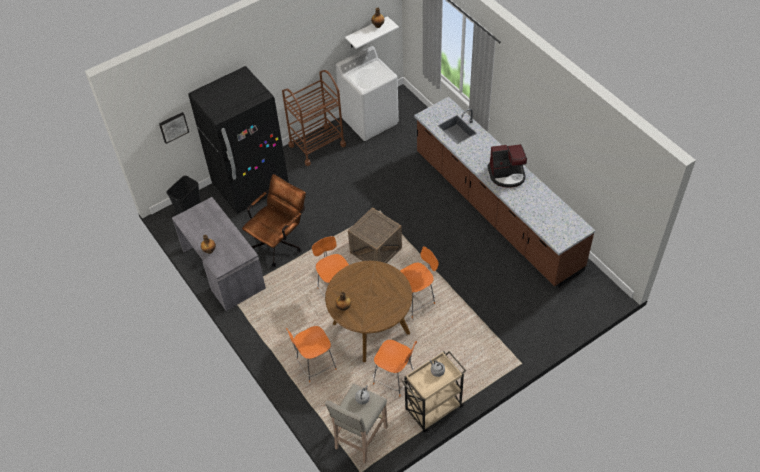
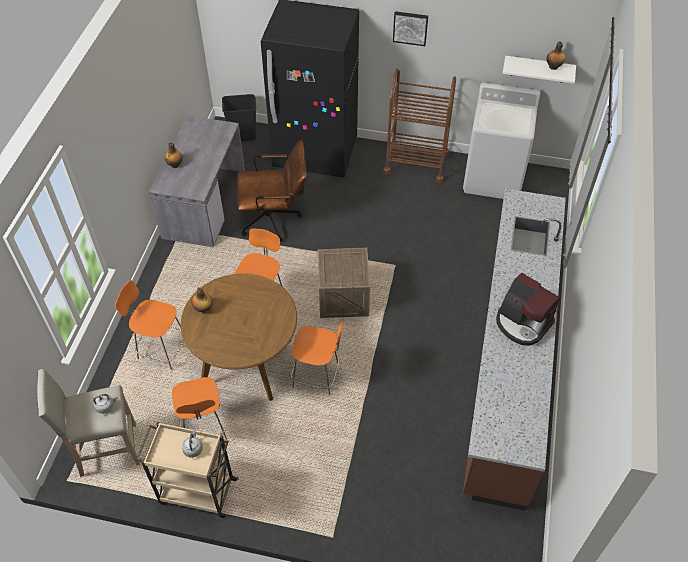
camera: 45 degrees right, 0 degrees up
picture [159,112,189,144] -> picture moved to [393,11,428,46]

